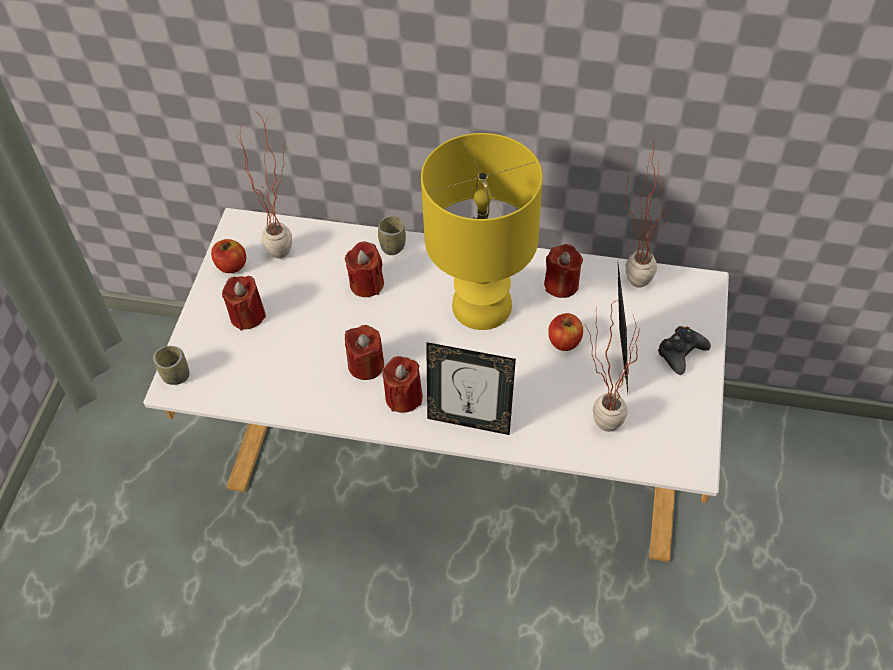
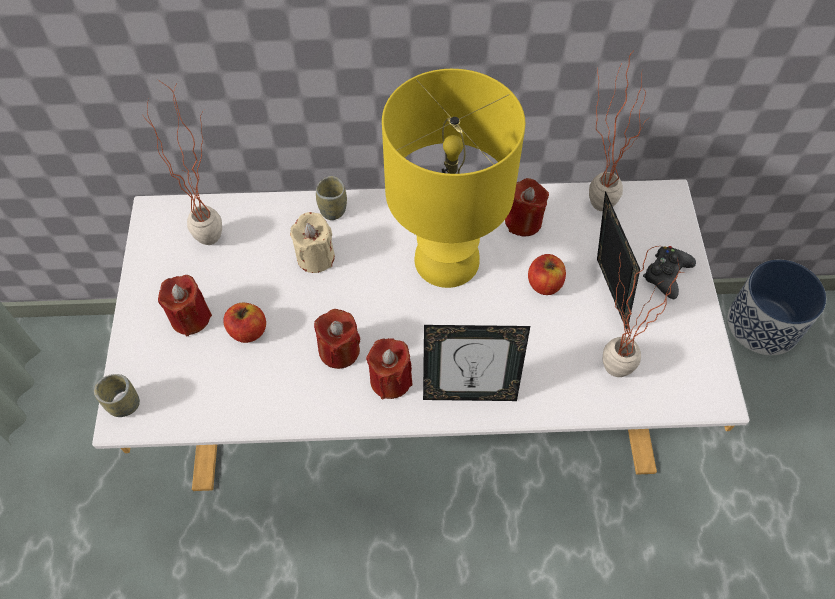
camera: 15 degrees left, 5 degrees up
apple [211,239,246,273] -> apple moved to [223,303,266,343]
red candle [345,242,384,297] -> beige candle [290,212,335,273]
none -> planter [727,260,826,355]

